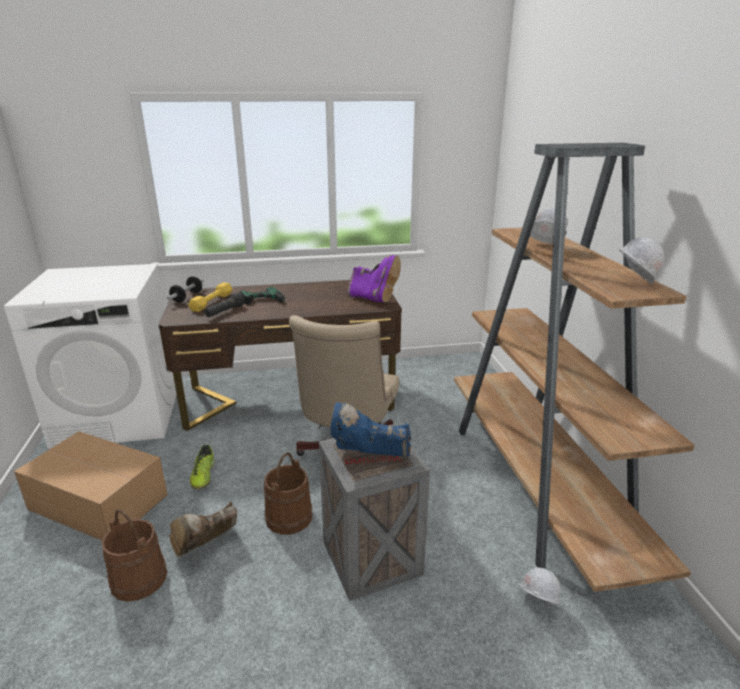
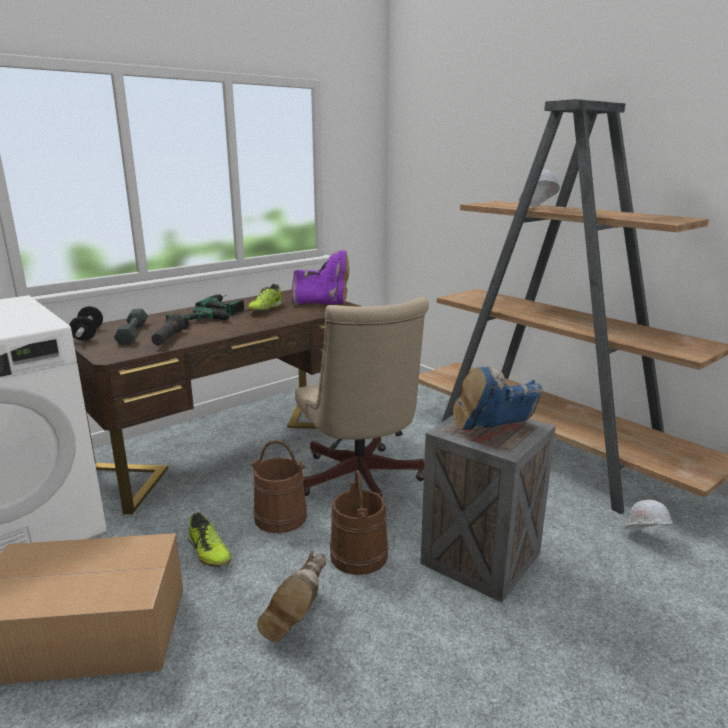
camera: 30 degrees left, 5 degrees down
brown bucket [102,509,167,602] -> brown bucket moved to [250,440,307,533]
yellow dumbbell [188,282,233,312] -> grey dumbbell [114,309,148,345]
white hard hat [619,237,664,284] -> none
none -> power drill [195,294,244,315]
none -> shoe [248,284,282,311]

